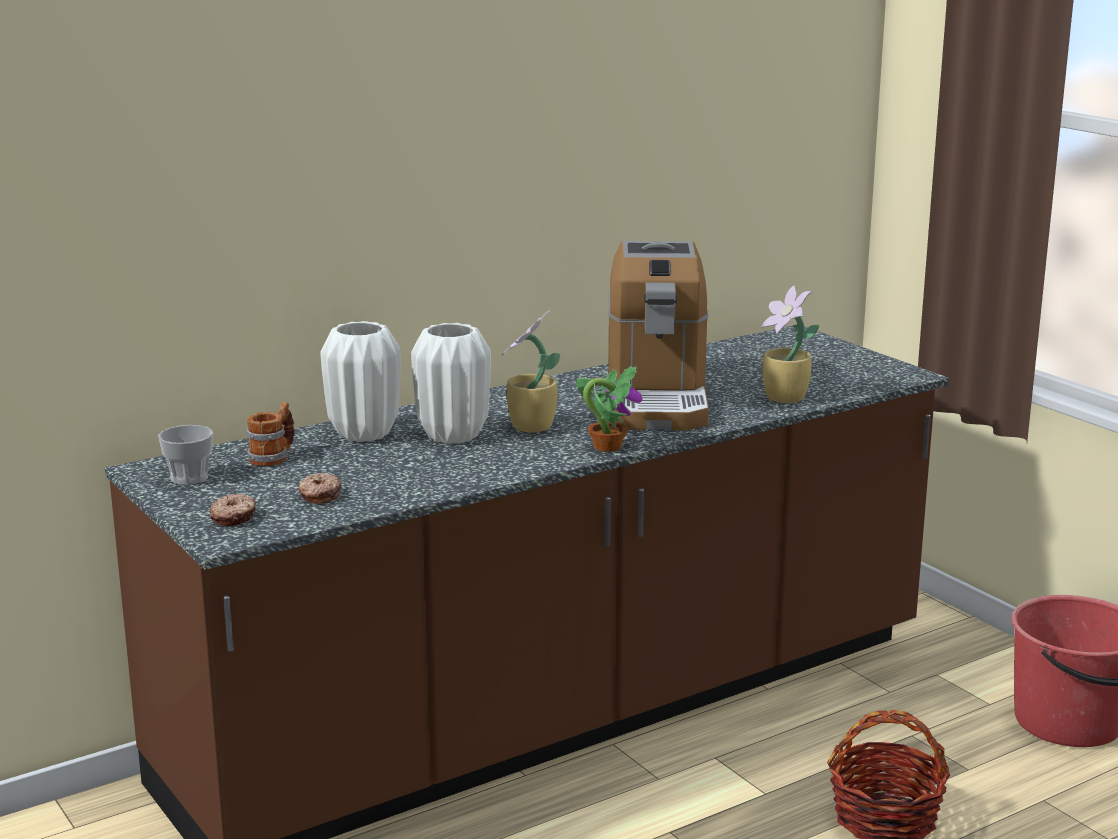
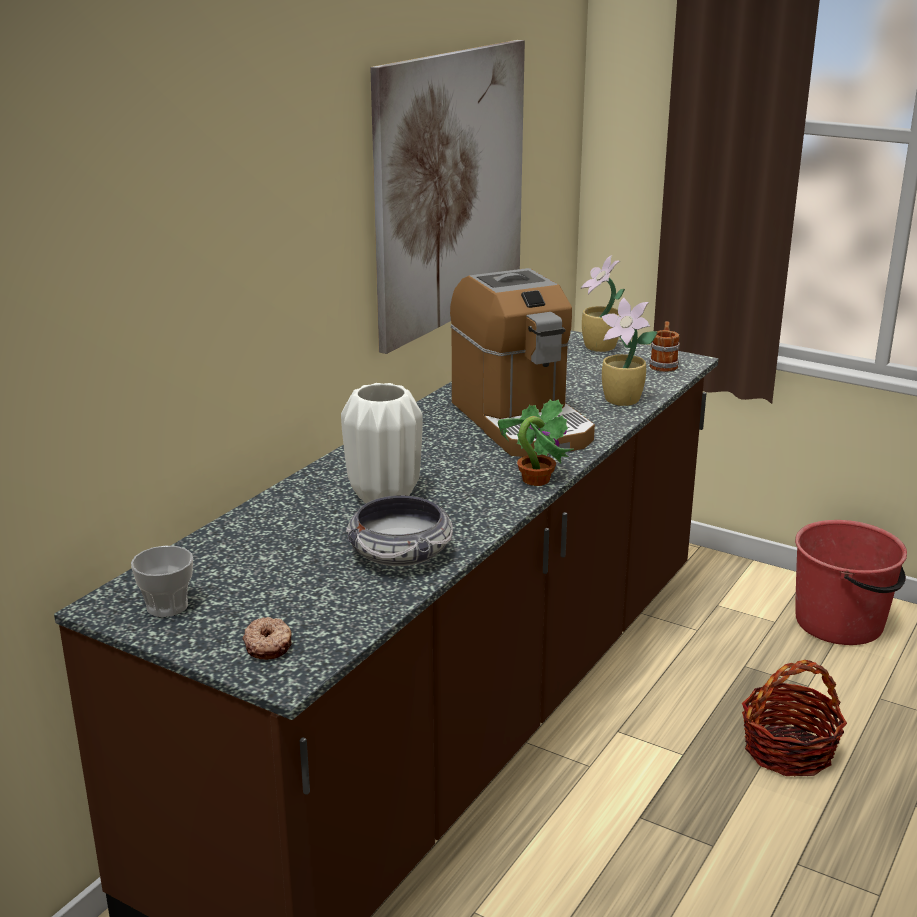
camera: 25 degrees left, 5 degrees up
mug [246,402,295,467] -> mug moved to [649,321,680,372]
donut [298,473,341,504] -> none
white vase [321,321,400,442] -> none
potted plant [502,311,560,432] -> potted plant moved to [581,255,625,352]
none -> bowl [346,496,453,566]
none -> picture [370,40,525,354]

